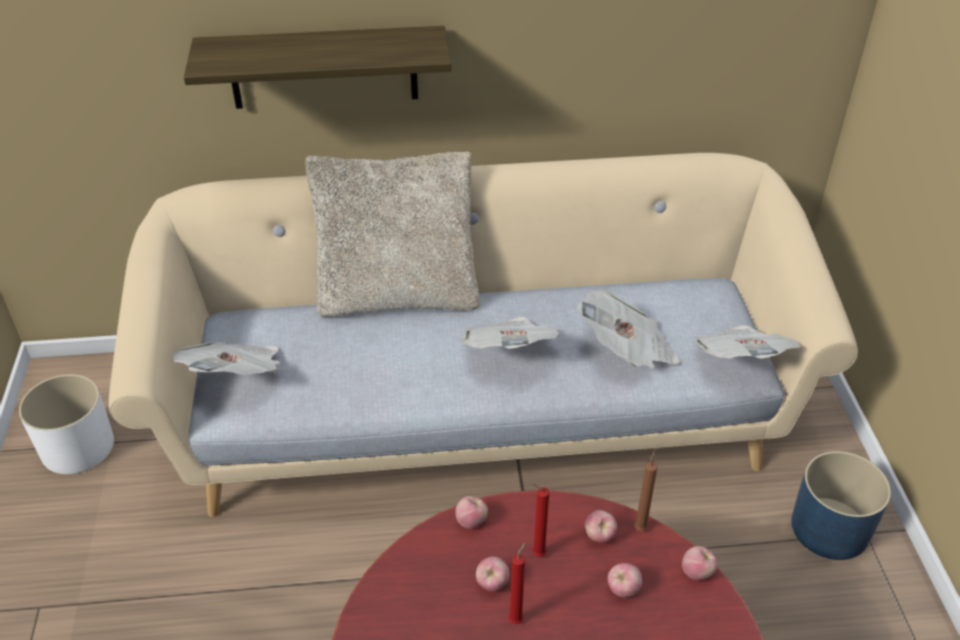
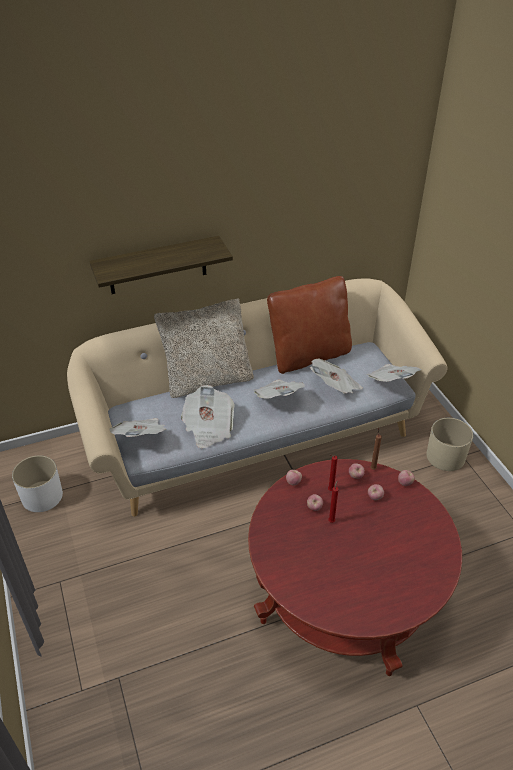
camera: 15 degrees left, 0 degrees up
blue planter [791,451,891,560] -> beige planter [427,418,473,471]
none -> newspaper [181,385,235,448]
none -> brown pillow [267,276,352,374]

